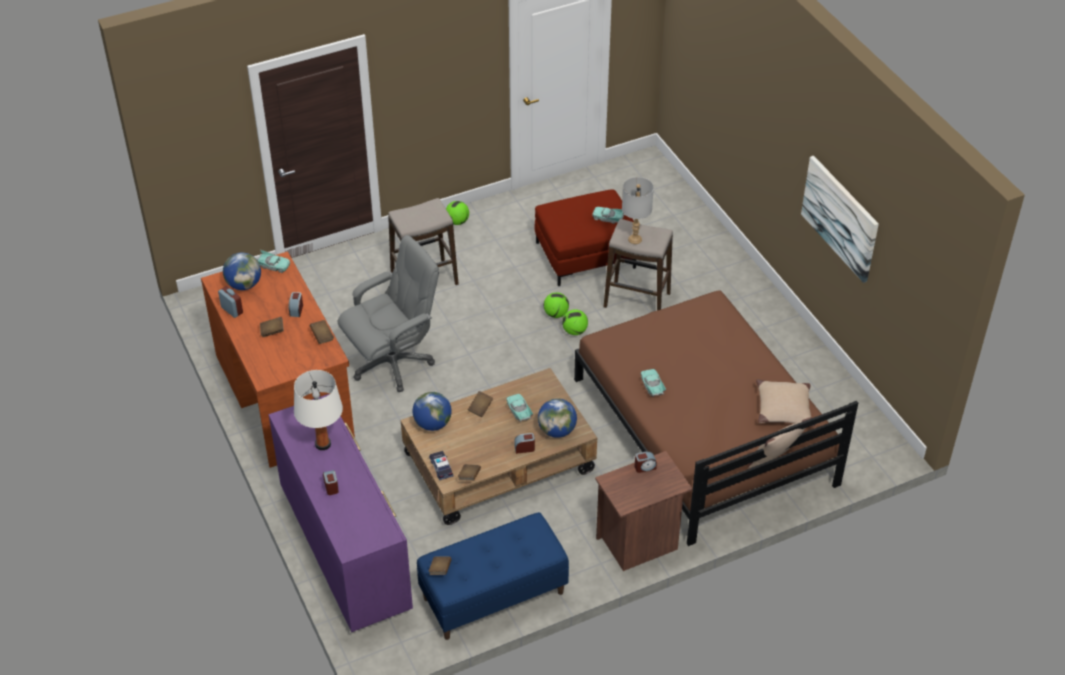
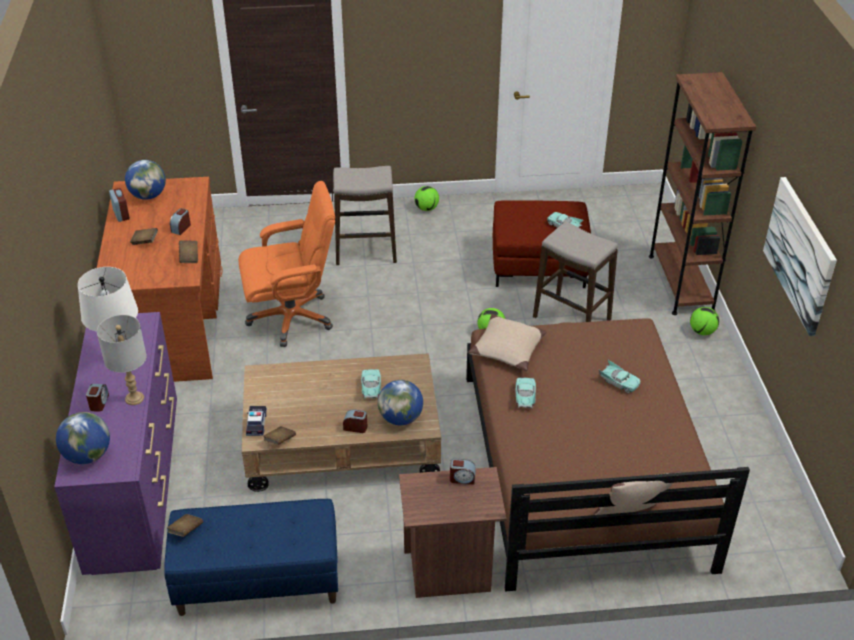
camera: 20 degrees right, 5 degrees down
turquoise toy car [257,250,290,273] -> turquoise toy car moved to [598,360,641,393]
grey office chair [338,235,439,392] -> orange office chair [238,181,335,347]
globe [413,392,452,431] -> globe moved to [56,412,110,464]
brown book [468,391,493,417] -> none
football [544,292,569,318] -> football moved to [690,307,719,335]
grey table lamp [622,177,654,244] -> grey table lamp moved to [97,315,147,405]
beige pillow [756,379,815,426] -> beige pillow moved to [469,314,547,371]
none -> brown bookcase [649,72,756,315]

